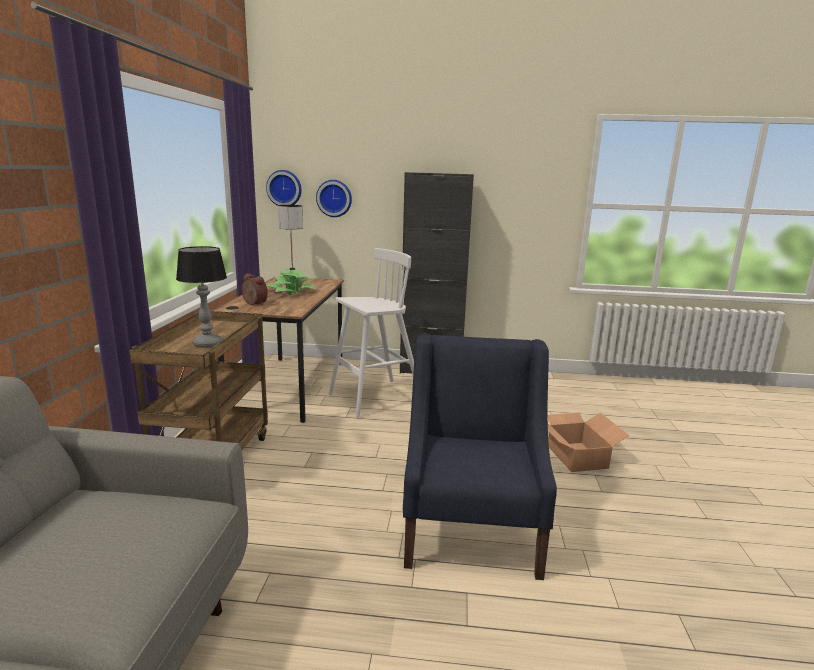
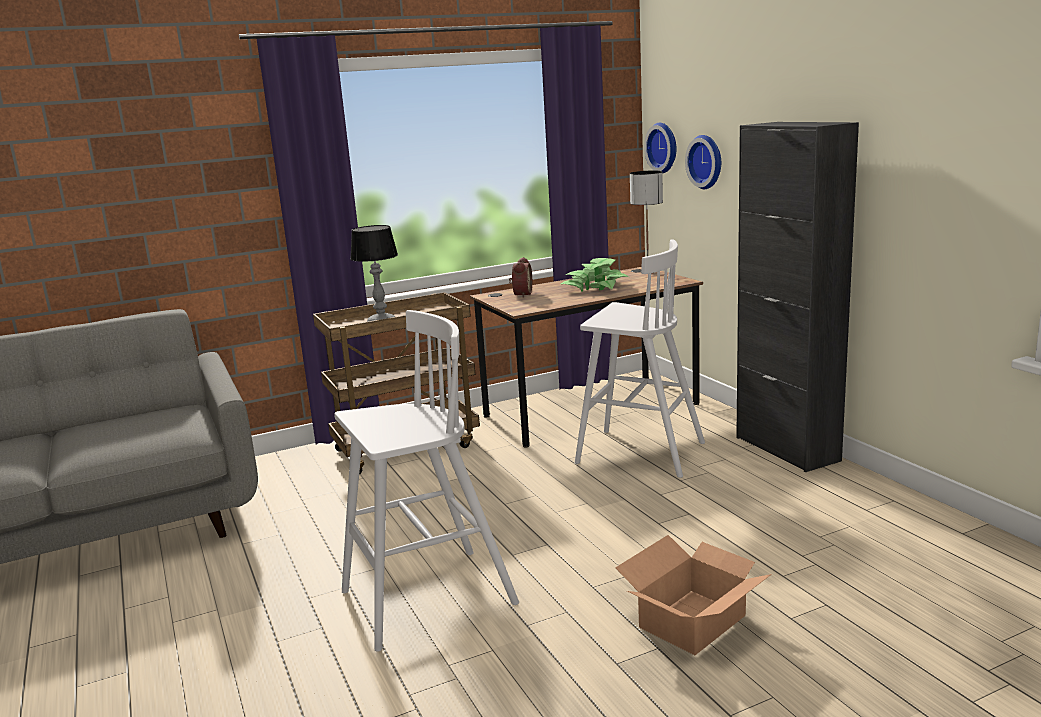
camera: 60 degrees right, 0 degrees up
blue armchair [403,333,557,580] -> white stool [334,310,519,652]

